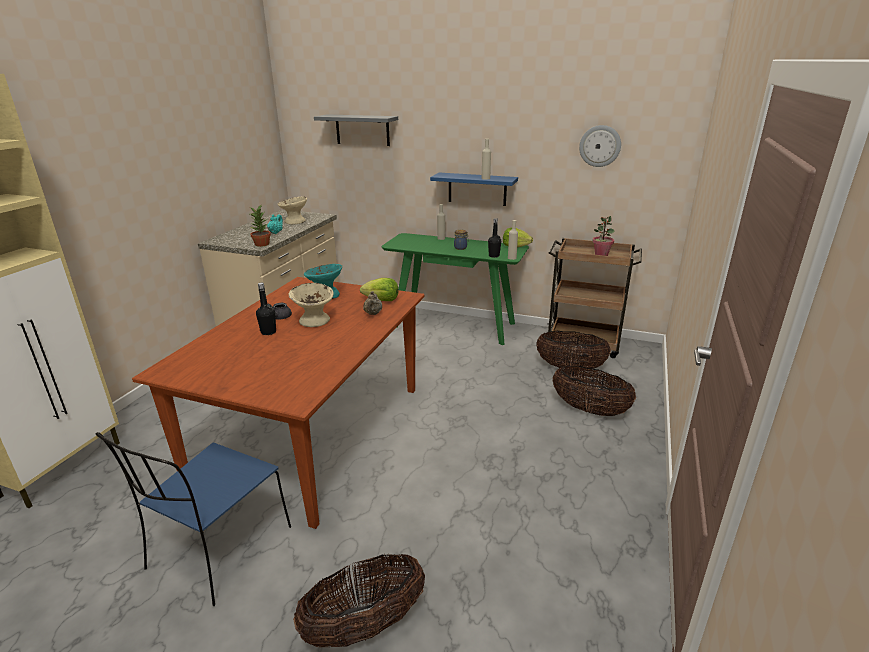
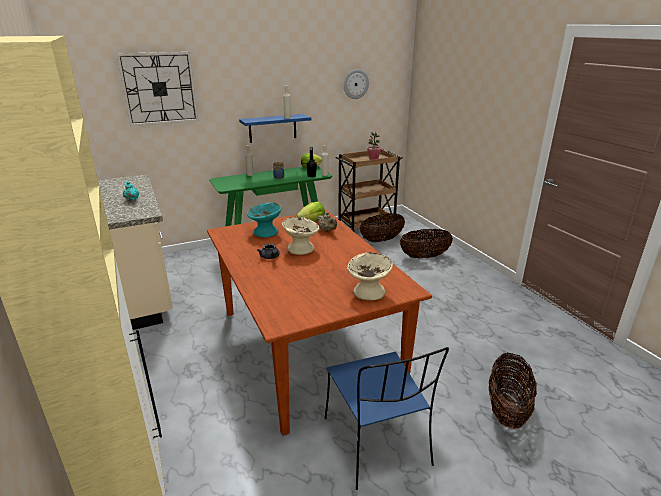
camera: 45 degrees left, 0 degrees up
potted plant [250,205,271,247] -> none
black bottle [256,282,276,335] -> none
beige bowl [278,196,307,224] -> beige bowl moved to [347,252,393,300]
grey shelf [314,115,398,146] -> wall clock [116,52,199,126]

